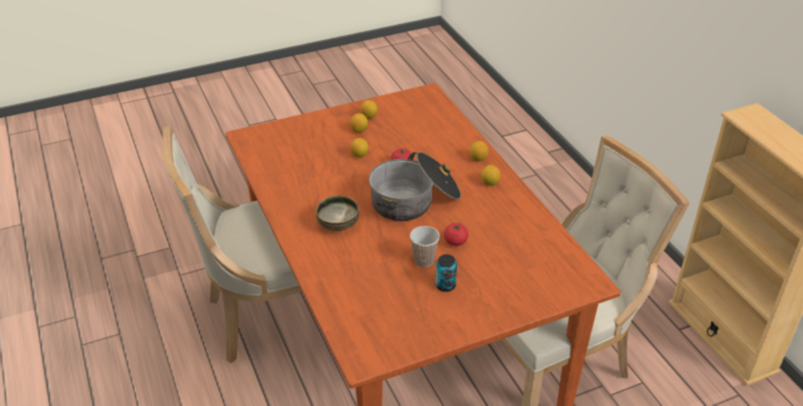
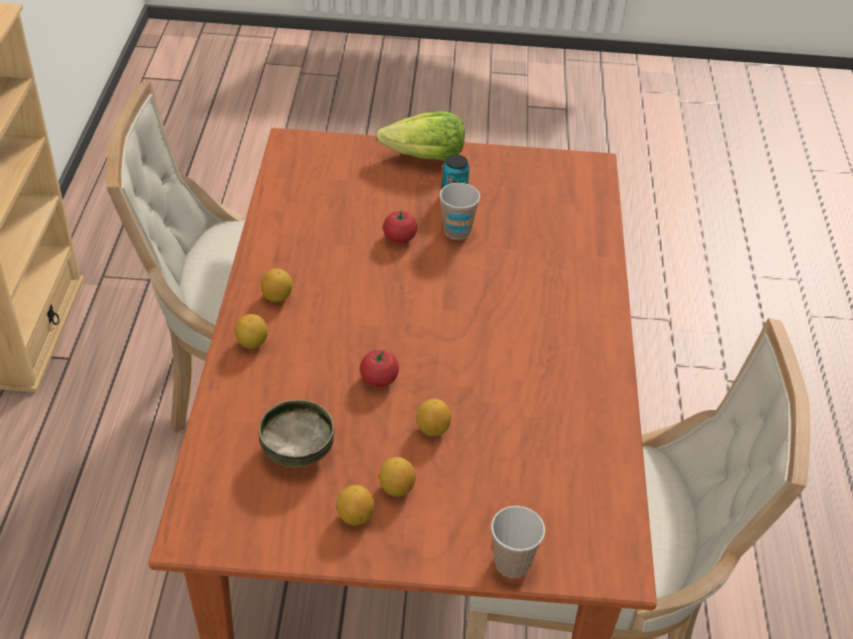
camera: 155 degrees left, 5 degrees up
bowl [316,196,359,231] -> bowl moved to [259,399,334,467]
cooking pot [369,152,461,221] -> none
none -> lettuce [376,112,465,161]
none -> cup [491,506,545,578]

